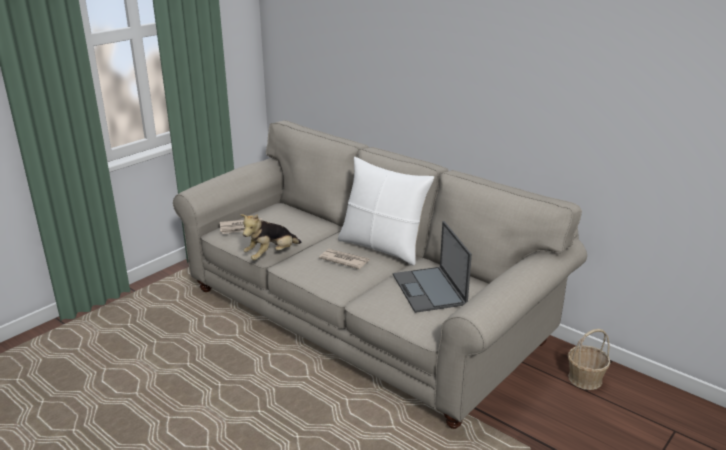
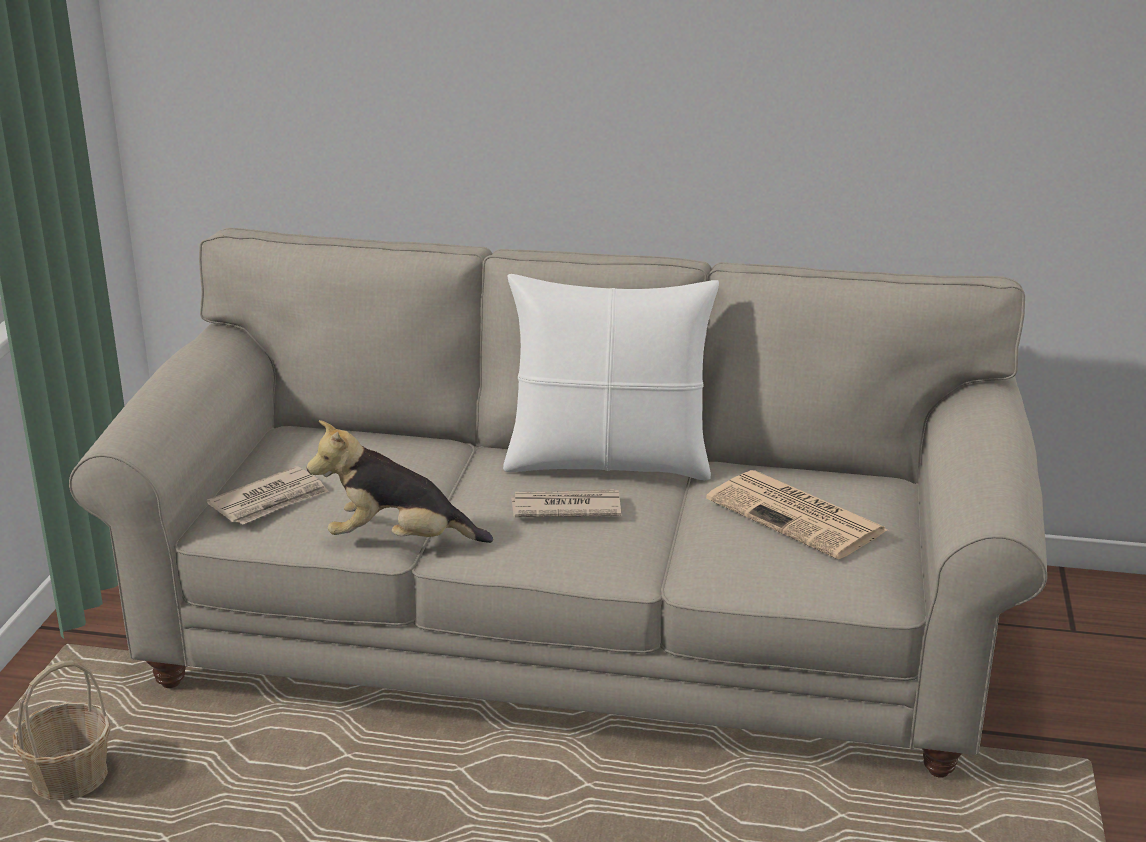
camera: 30 degrees left, 0 degrees up
plush toy [240,214,302,260] -> plush toy turned 75 degrees clockwise [307,420,493,543]
laptop [393,221,472,313] -> newspaper [706,470,887,559]
basket [568,329,611,390] -> basket moved to [13,660,111,801]

